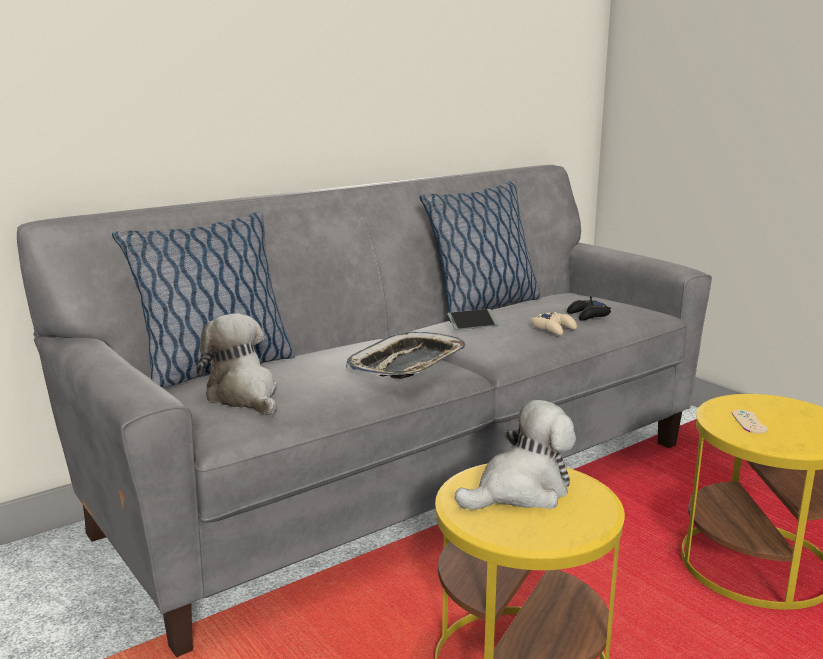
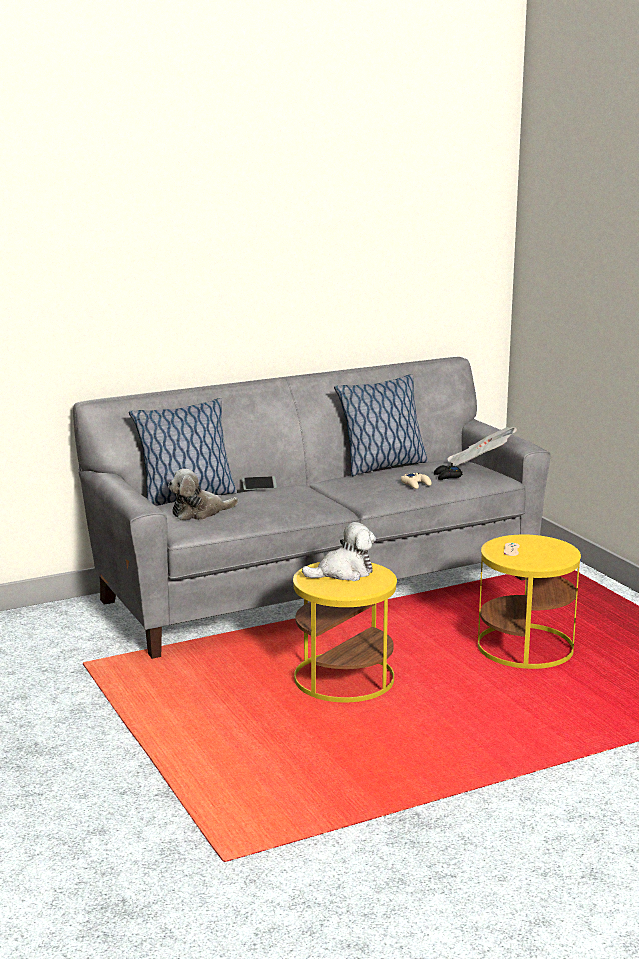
camera: 10 degrees right, 0 degrees up
plush toy [196,313,277,415] -> plush toy turned 90 degrees counterclockwise [168,469,238,521]
tray [346,332,466,379] -> none
phone [447,309,499,330] -> phone moved to [242,476,277,490]
none -> newspaper [448,427,517,466]

